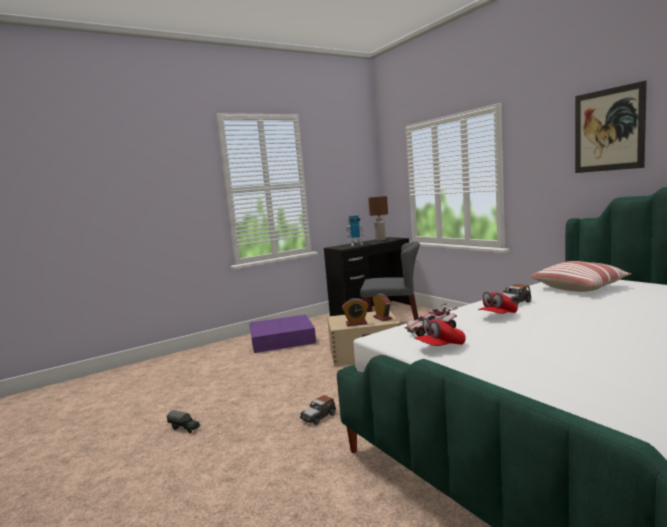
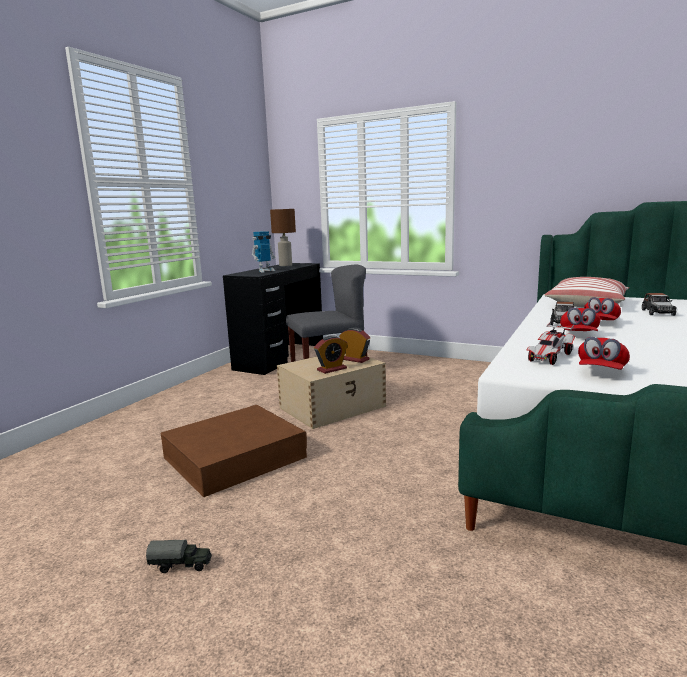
camera: 30 degrees left, 5 degrees up
purple storage box [249,314,316,353] -> none
toy car [300,395,336,425] -> toy car moved to [642,293,677,316]
picture [575,81,647,173] -> none
none -> brown storage box [160,405,307,497]
none -> red cap [584,297,621,320]

